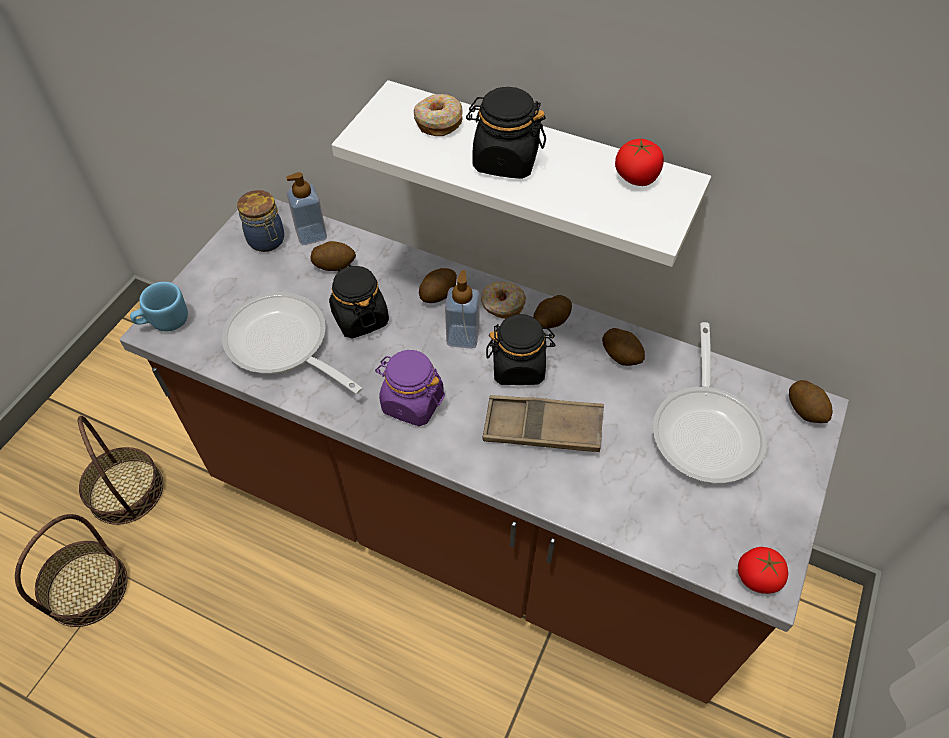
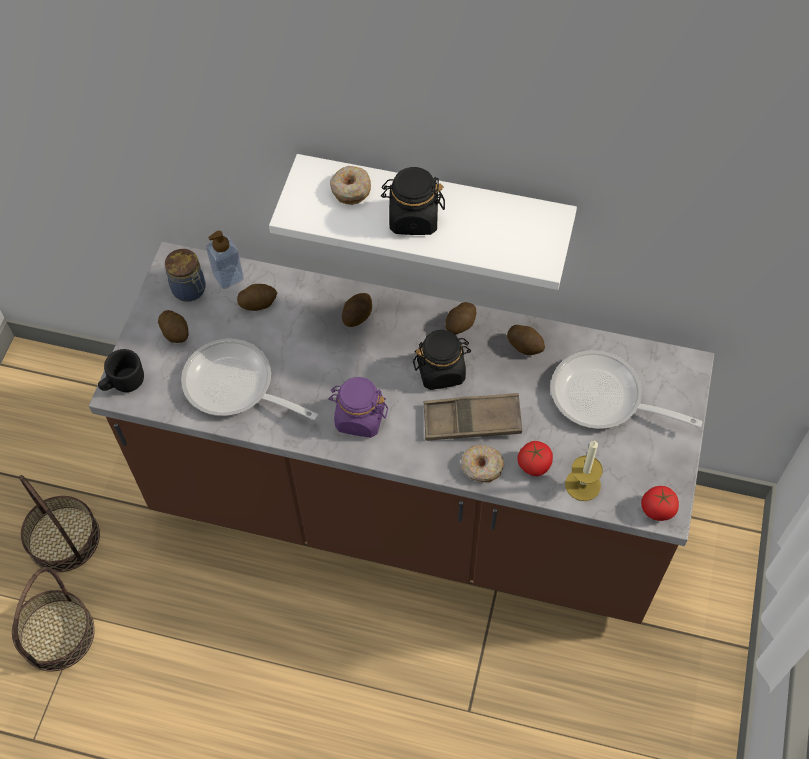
camera: 10 degrees left, 5 degrees up
blue mug [130,282,188,332] -> black mug [98,349,144,392]
black jar [329,264,389,339] -> none
soap dispenser [445,270,480,349] -> none
donut [481,281,526,319] -> donut moved to [461,445,504,482]
tomato [615,139,664,186] -> tomato moved to [517,441,553,476]
frying pan [653,322,767,483] -> frying pan turned 120 degrees clockwise [551,350,702,429]
potato [789,380,833,423] -> potato moved to [158,310,189,343]
none -> candle [565,440,603,501]

